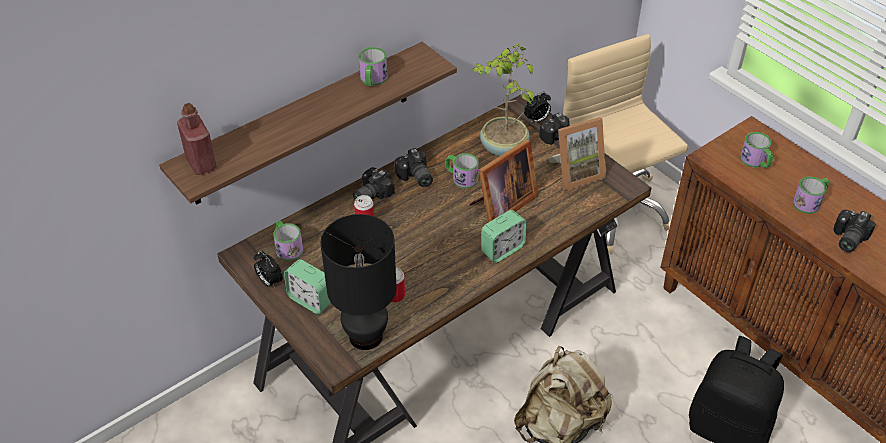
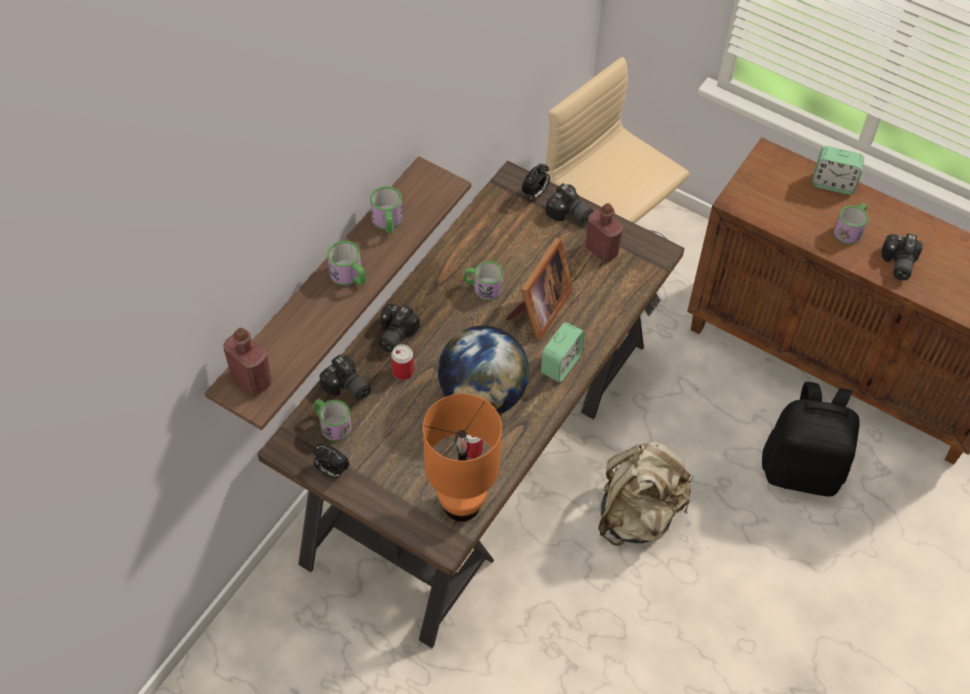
camera: 20 degrees left, 10 degrees up
alarm clock [284,259,331,314] -> alarm clock moved to [812,146,864,194]
black table lamp [321,214,396,350] -> orange table lamp [423,394,502,522]
camera [395,148,433,187] -> camera moved to [319,355,371,400]
potted plant [472,43,534,156] -> none
picture frame [548,117,606,191] -> red bottle [585,203,623,263]
mug [740,132,773,168] -> mug moved to [327,241,366,286]
none -> globe [438,326,529,414]

